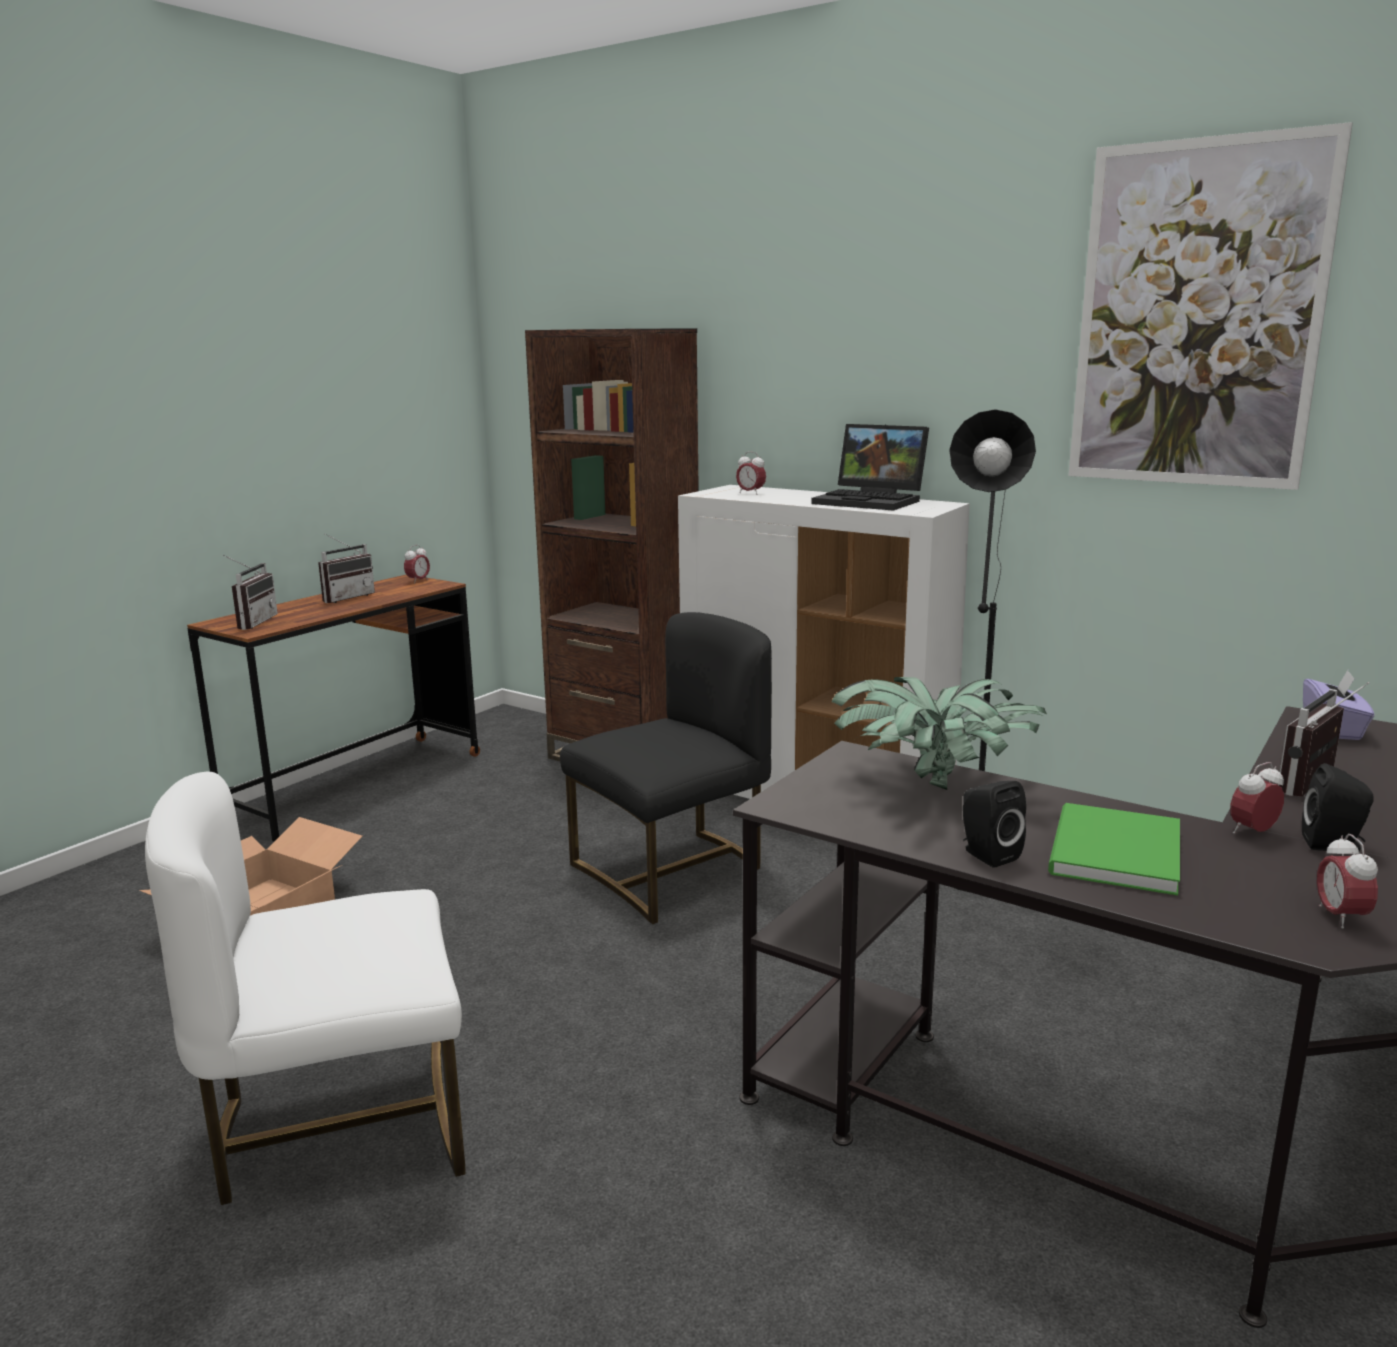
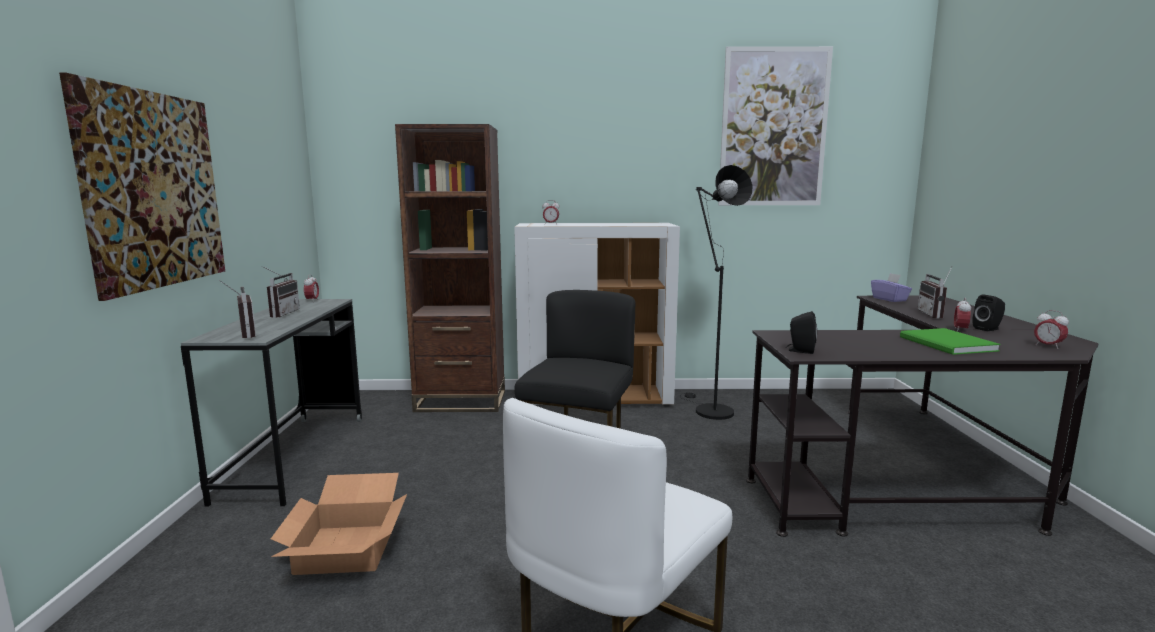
camera: 35 degrees left, 5 degrees down
brown desk [187,575,480,842] -> grey desk [181,299,362,507]
laptop [811,424,929,511] -> none
potted plant [831,677,1047,790] -> none
black speaker [963,781,1026,868] -> black speaker moved to [786,311,817,354]
none -> picture [59,73,225,301]

